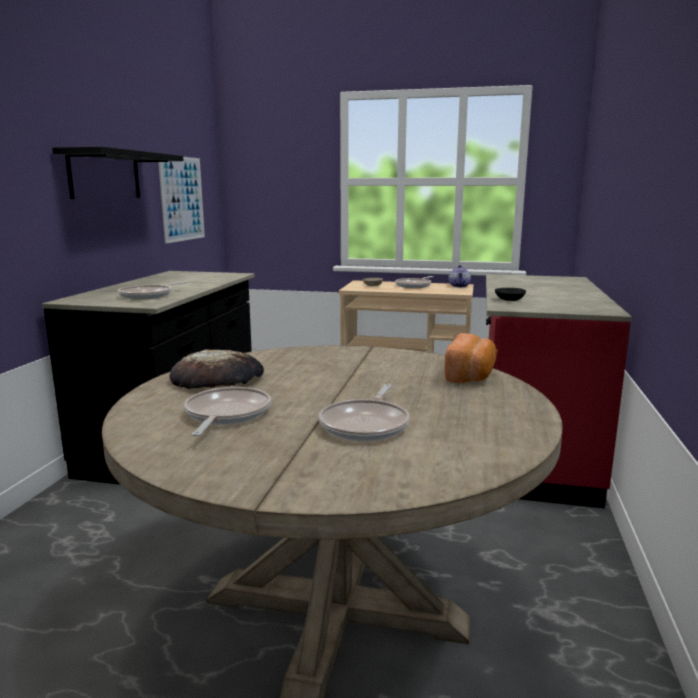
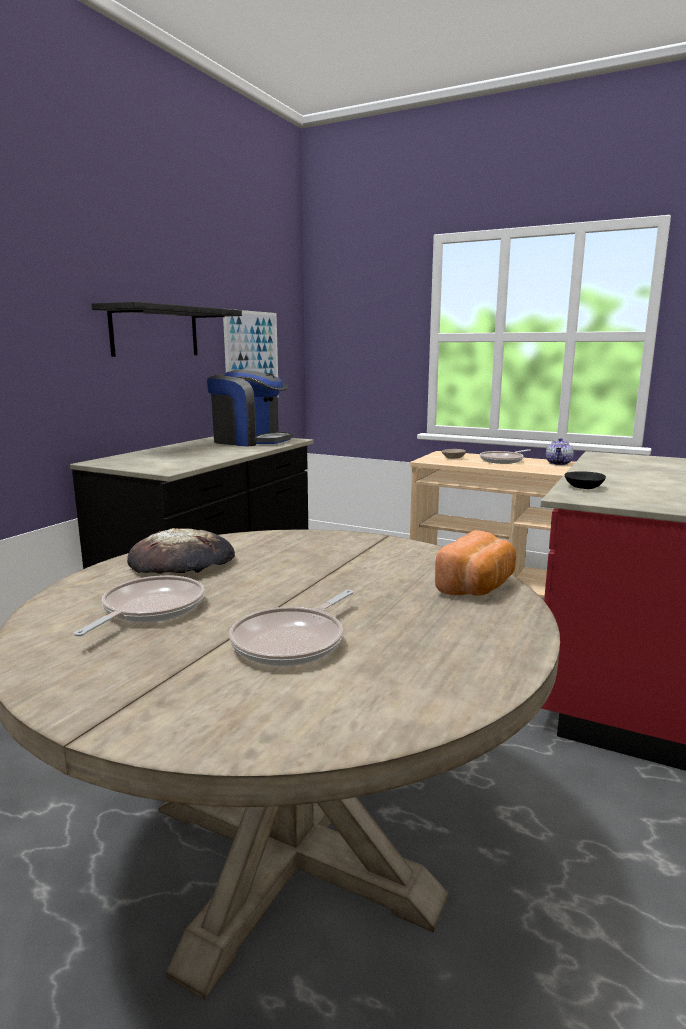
camera: 15 degrees right, 0 degrees up
frying pan [118,281,188,300] -> none
none -> coffee machine [207,370,293,447]

